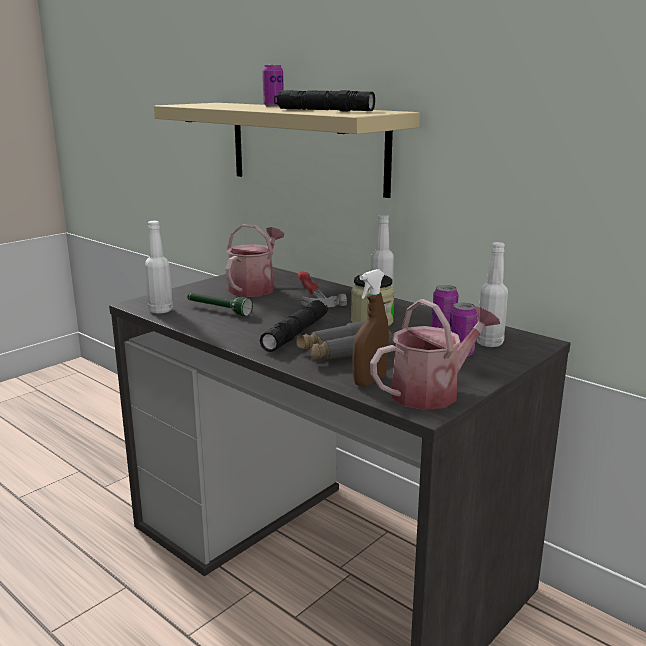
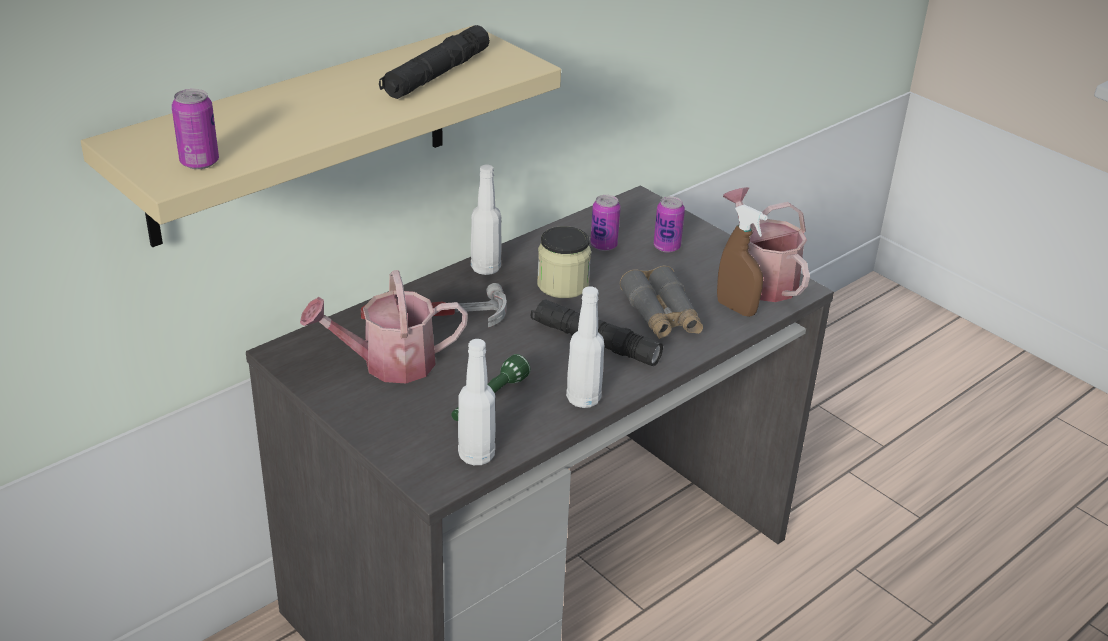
camera: 85 degrees left, 15 degrees up
watering can [225,224,284,297] -> watering can turned 45 degrees counterclockwise [300,270,468,383]
can [262,64,284,107] -> can moved to [172,89,219,169]
white bottle [477,242,508,347] -> white bottle moved to [566,286,604,408]

